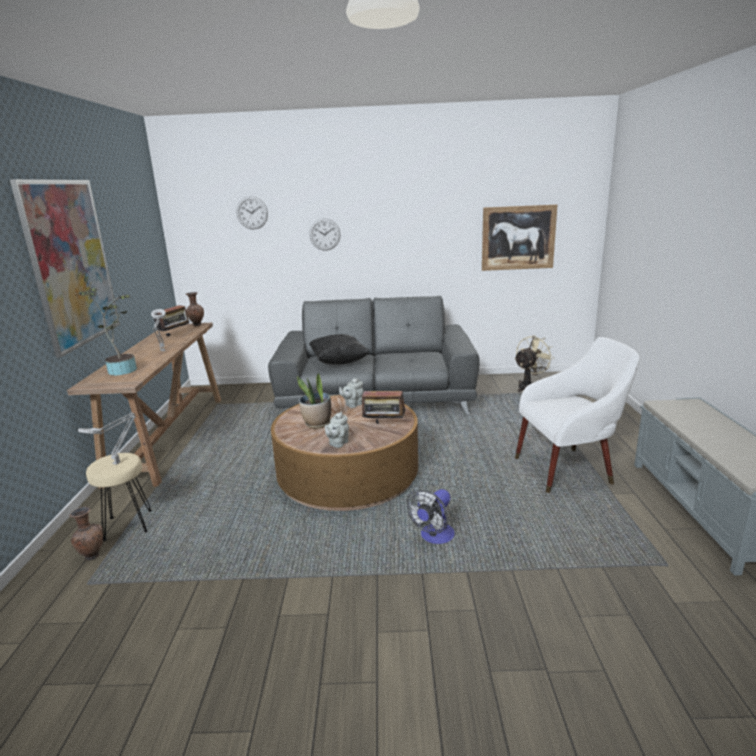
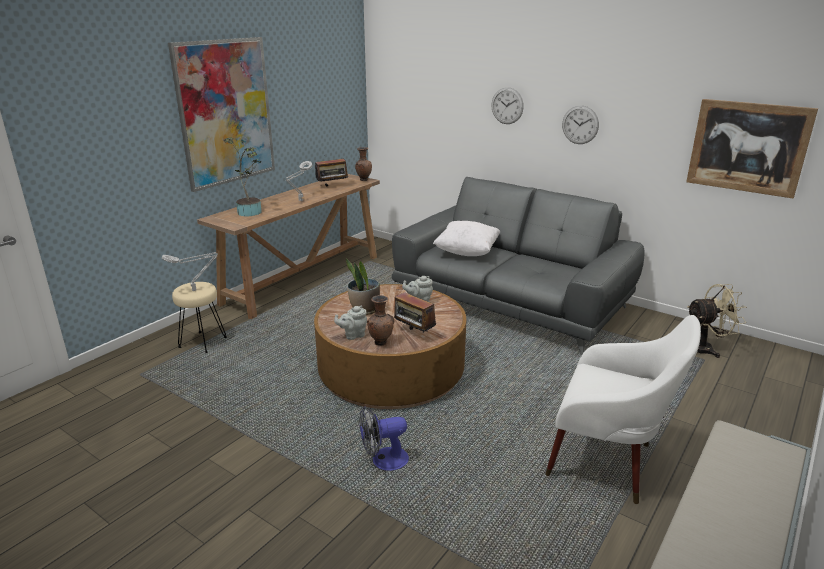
camera: 35 degrees right, 5 degrees up
brown vase [70,507,103,560] -> brown vase moved to [367,295,395,346]
wall clock [236,196,268,229] -> wall clock moved to [562,105,599,144]
black pillow [309,334,369,365] -> white pillow [433,221,500,256]

